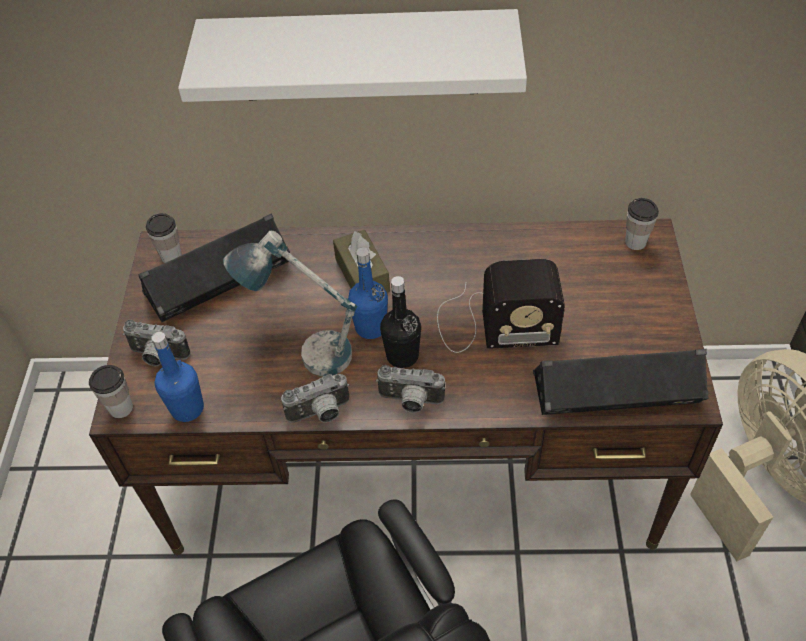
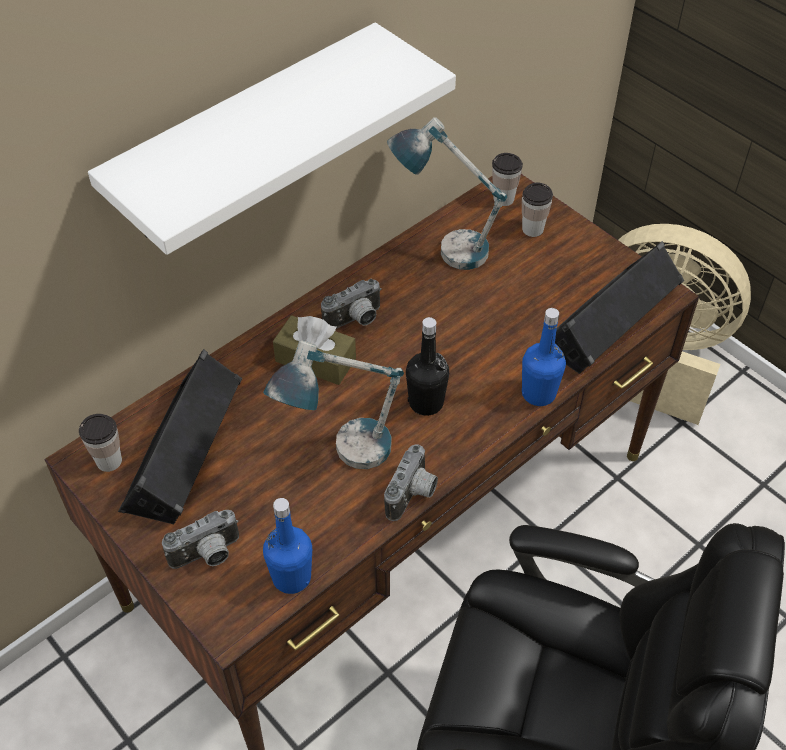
camera: 45 degrees left, 0 degrees up
cup [89,365,133,418] -> cup moved to [522,183,553,237]
blue bottle [348,247,388,339] -> blue bottle moved to [522,308,566,406]
camera [376,365,445,413] -> camera moved to [321,279,382,329]
radio [437,259,565,353] -> none
none -> table lamp [387,117,507,270]

